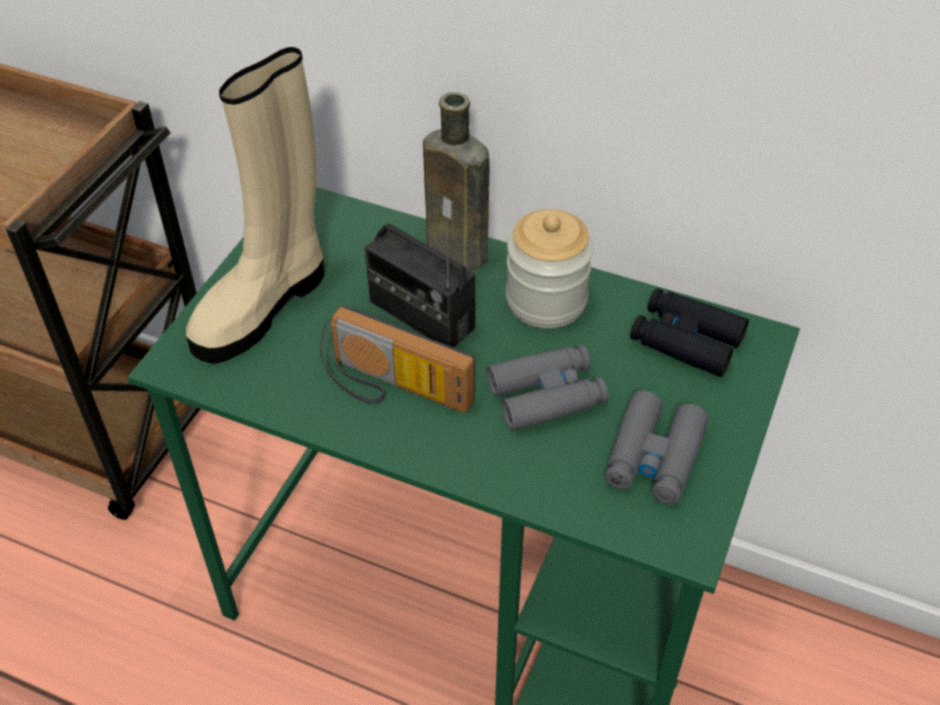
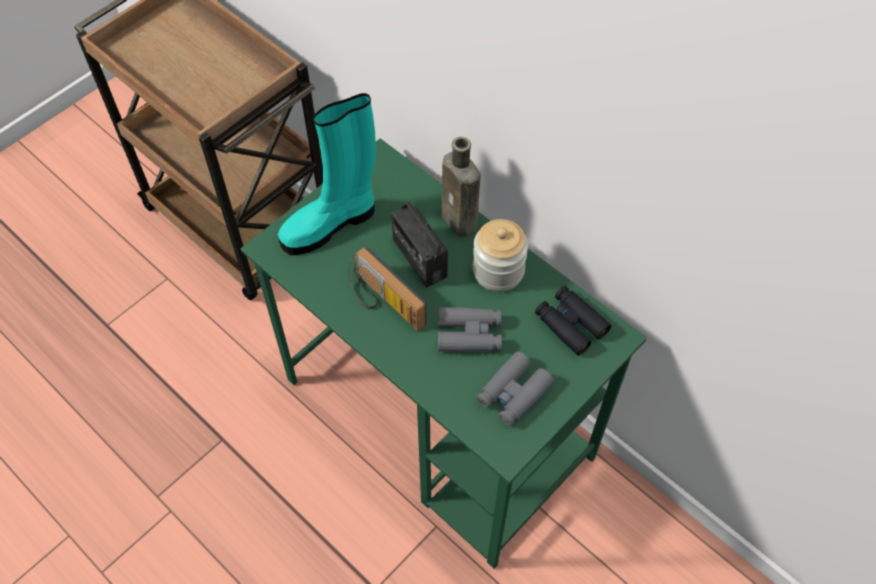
camera: 20 degrees right, 10 degrees up
beige boot [186,47,324,364] -> turquoise boot [278,93,376,255]

